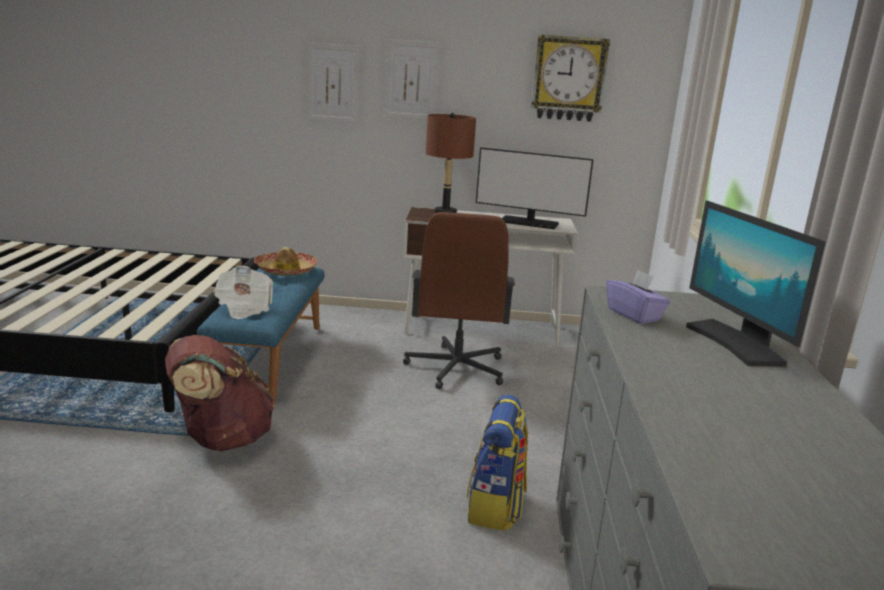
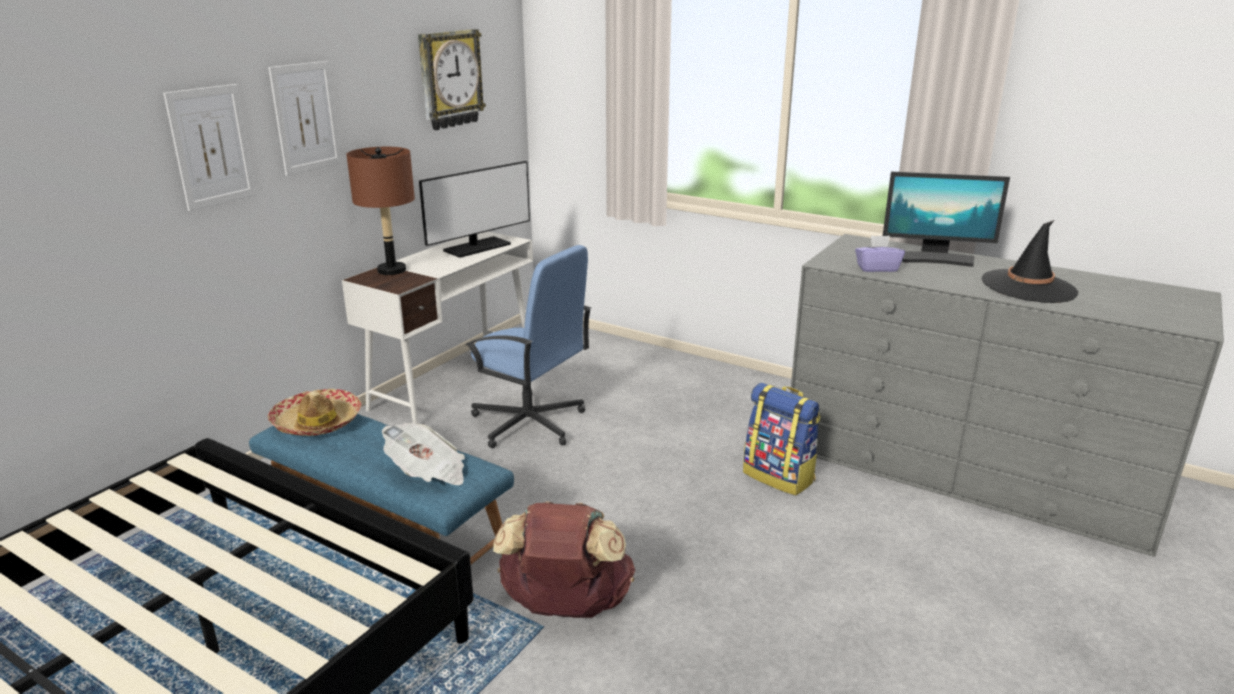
camera: 60 degrees left, 5 degrees up
brown office chair [403,212,515,389] -> blue office chair [465,245,592,448]
none -> black hat [982,220,1078,303]

